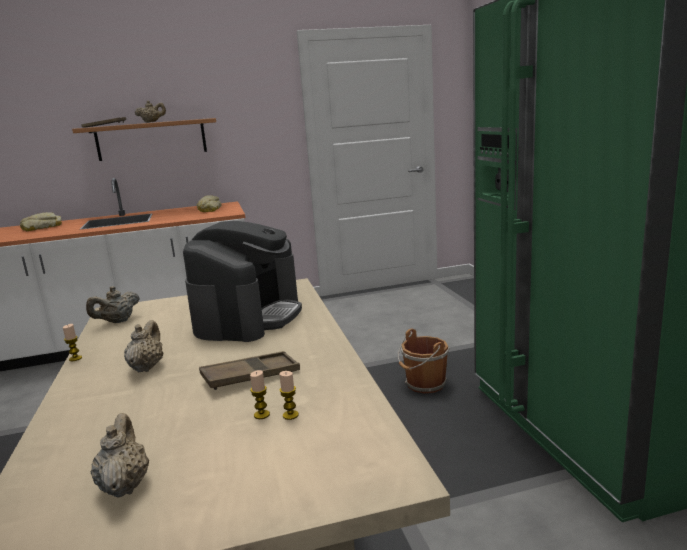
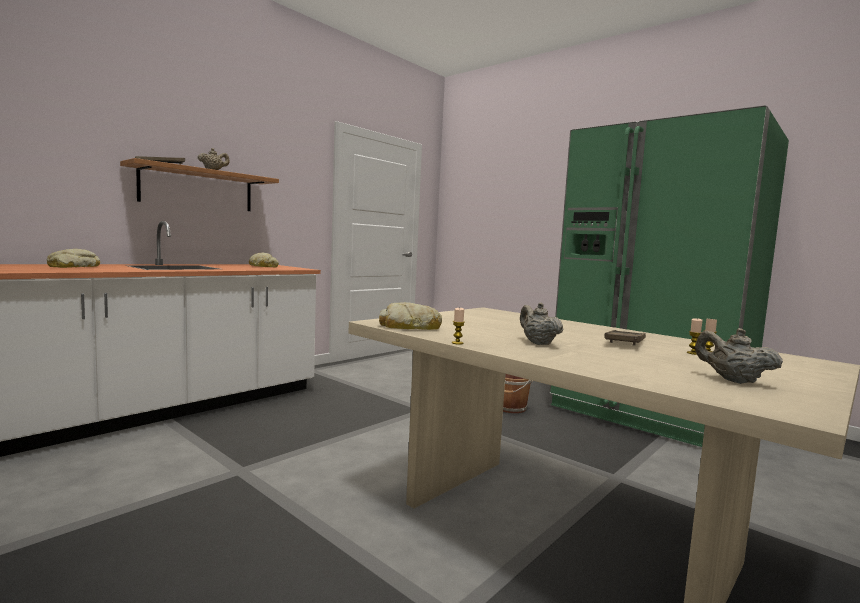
camera: 35 degrees left, 10 degrees down
beige teapot [86,286,140,323] -> bread [379,302,442,330]
coffee machine [183,221,302,342] -> none

